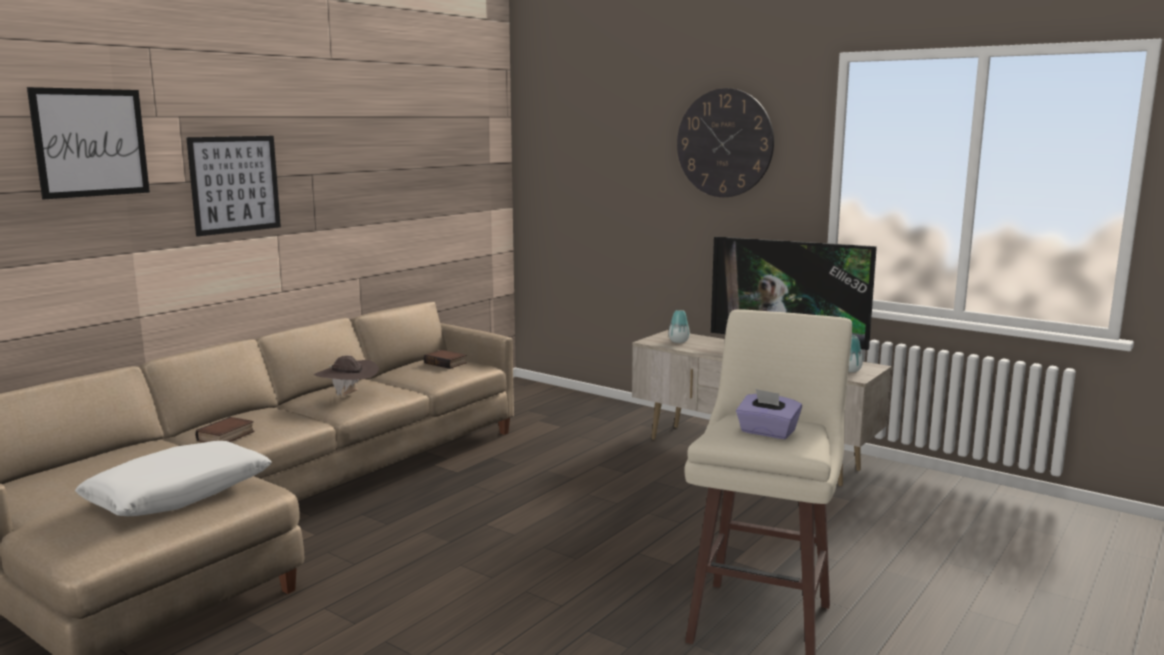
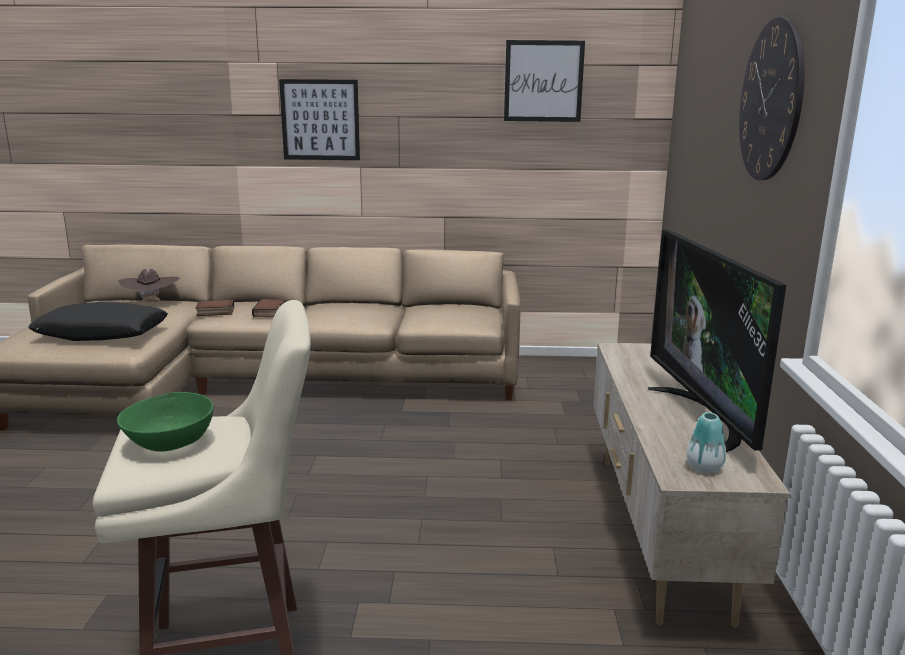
camera: 55 degrees right, 5 degrees up
picture [27,87,150,199] -> picture moved to [504,40,585,122]
white pillow [75,441,272,516] -> black pillow [28,302,168,341]
brown hat [313,355,379,396] -> brown hat moved to [118,269,180,302]
book [424,350,467,369] -> book moved to [252,299,284,317]
vase [669,310,690,343] -> none
purple tissue box [736,389,802,439] -> green bowl [117,392,214,452]

